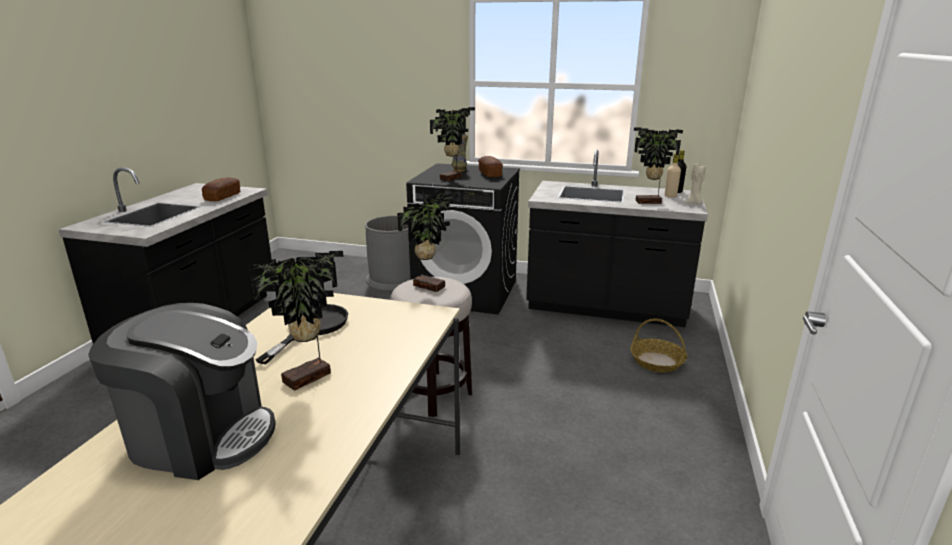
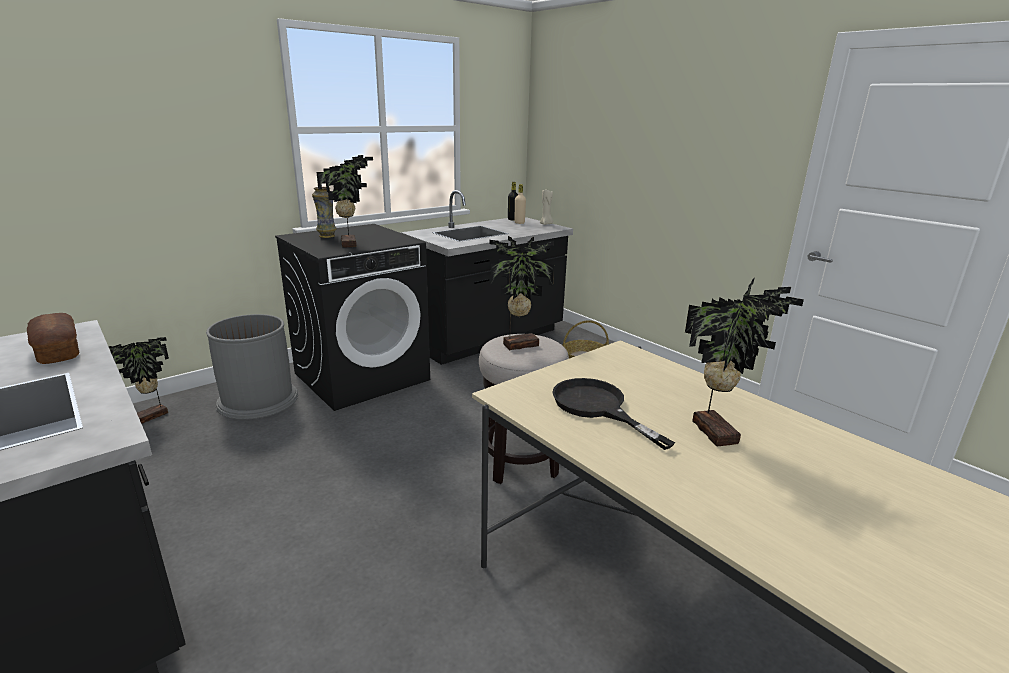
camera: 55 degrees left, 0 degrees up
coffee machine [88,303,275,480] -> none
bread [478,156,503,177] -> none
potted plant [634,127,683,204] -> potted plant moved to [109,337,169,424]

